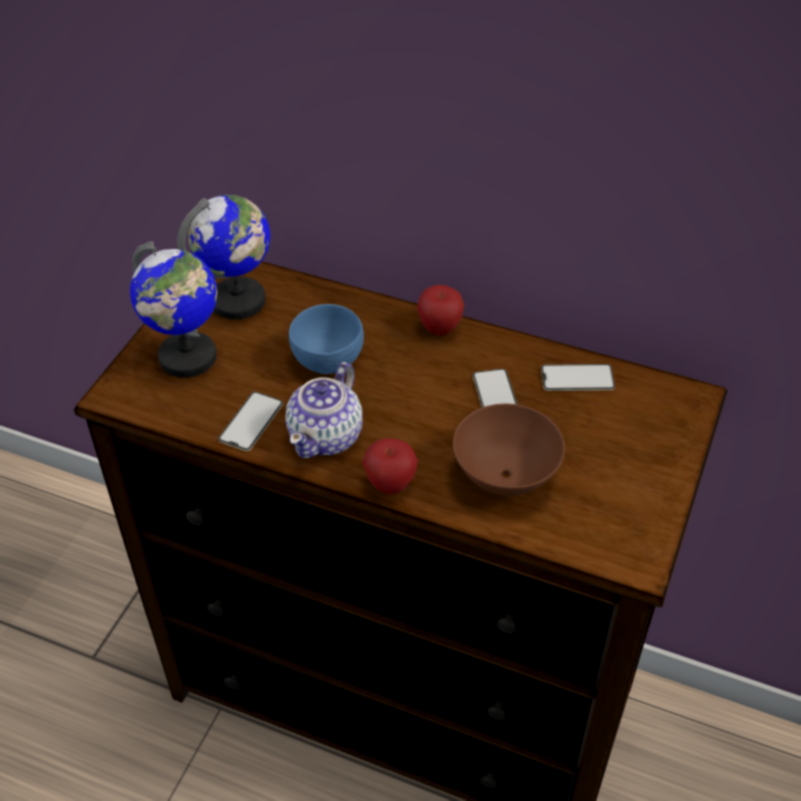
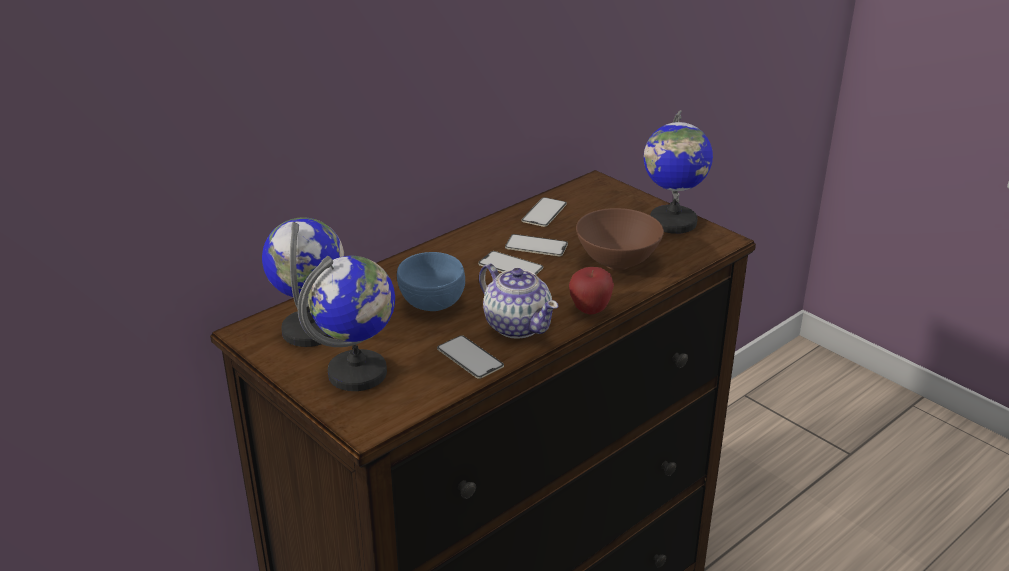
camera: 65 degrees left, 15 degrees down
apple [417,285,464,335] -> none
none -> phone [478,251,543,275]
none -> globe [643,110,713,234]

